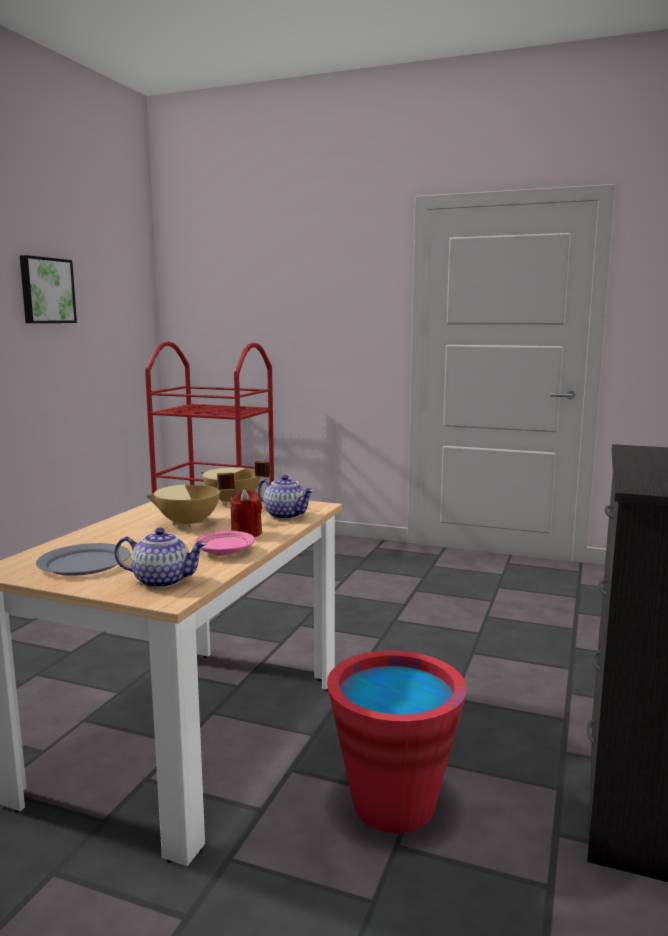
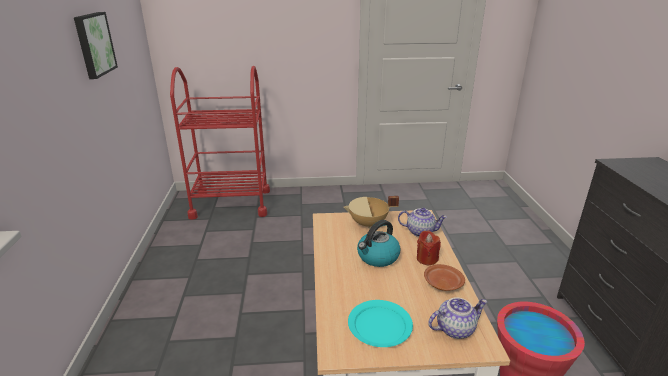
camera: 25 degrees left, 15 degrees up
grey plate [36,543,130,576] -> turquoise plate [348,300,413,347]
beige cooking pot [145,472,234,528] -> kettle [357,220,400,267]
pink plate [195,531,255,556] -> brown plate [424,264,465,291]

